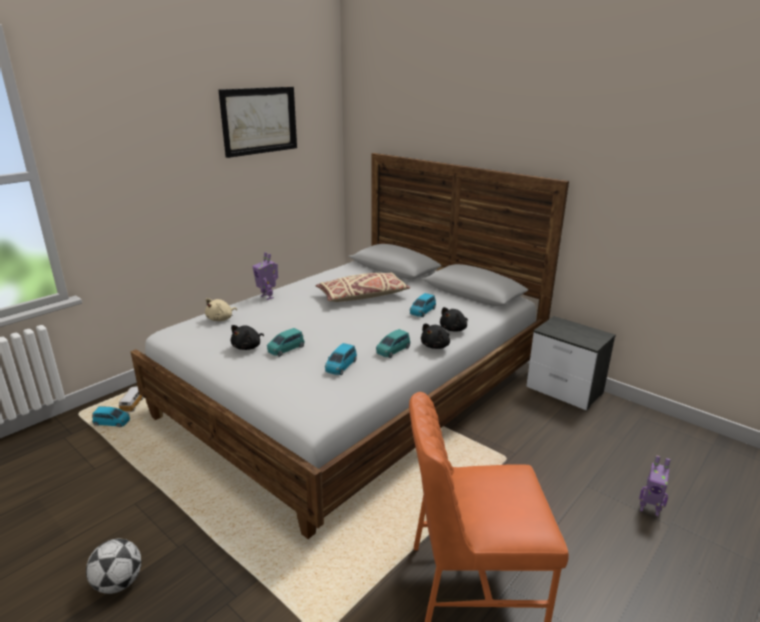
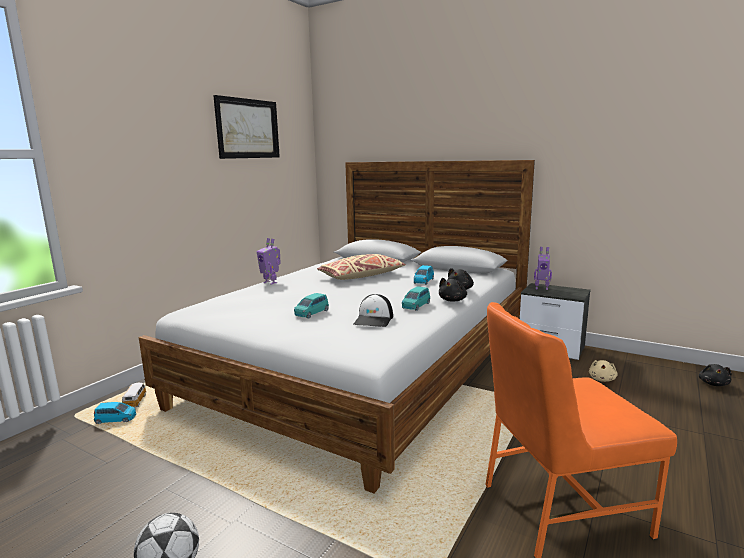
camera: 10 degrees left, 10 degrees down
beige plush toy [205,298,237,321] -> beige plush toy moved to [589,360,618,382]
black plush toy [231,325,264,350] -> black plush toy moved to [699,364,732,386]
blue toy car [325,343,357,375] -> cap [354,294,393,327]
toy robot [639,455,670,516] -> toy robot moved to [534,247,552,290]

